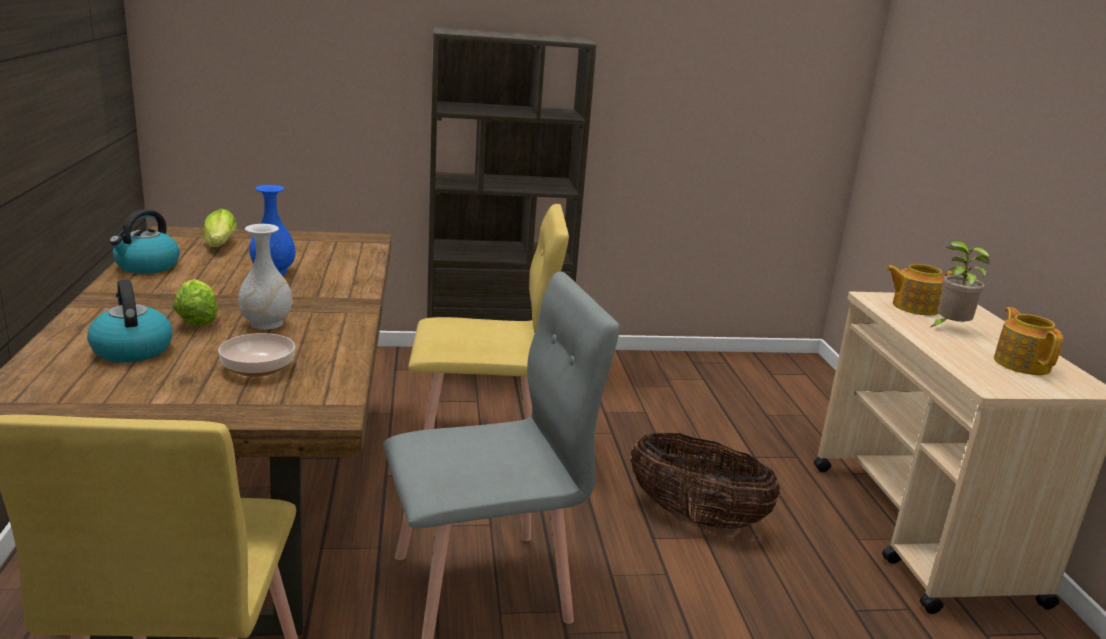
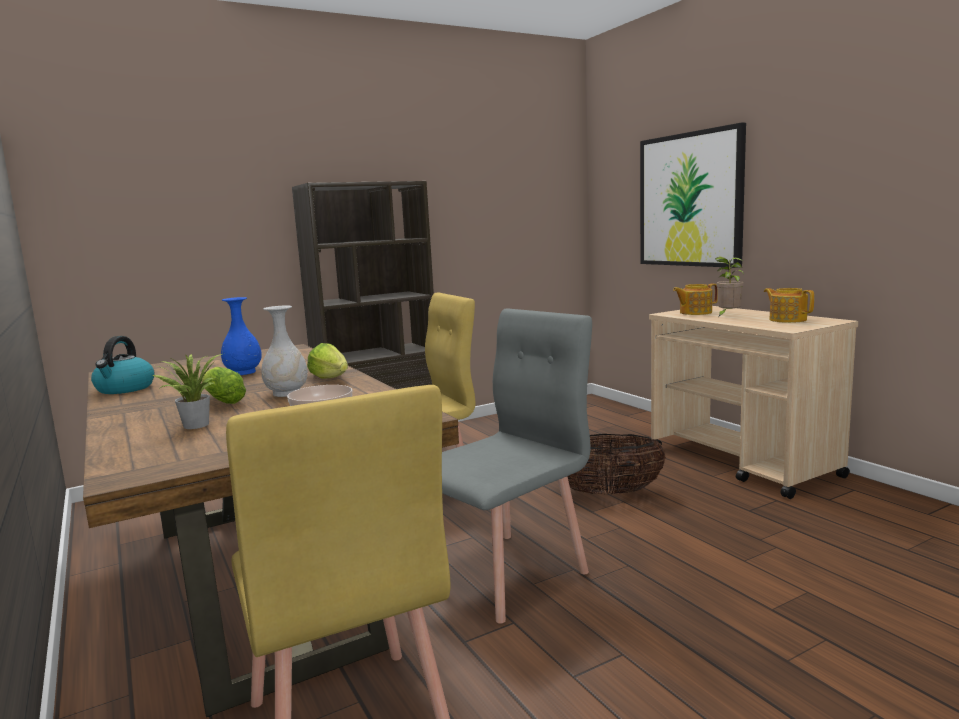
camera: 20 degrees left, 10 degrees down
kettle [87,279,172,363] -> potted plant [153,354,222,429]
lettuce [203,209,237,247] -> lettuce moved to [307,343,348,379]
none -> picture [640,123,746,268]

